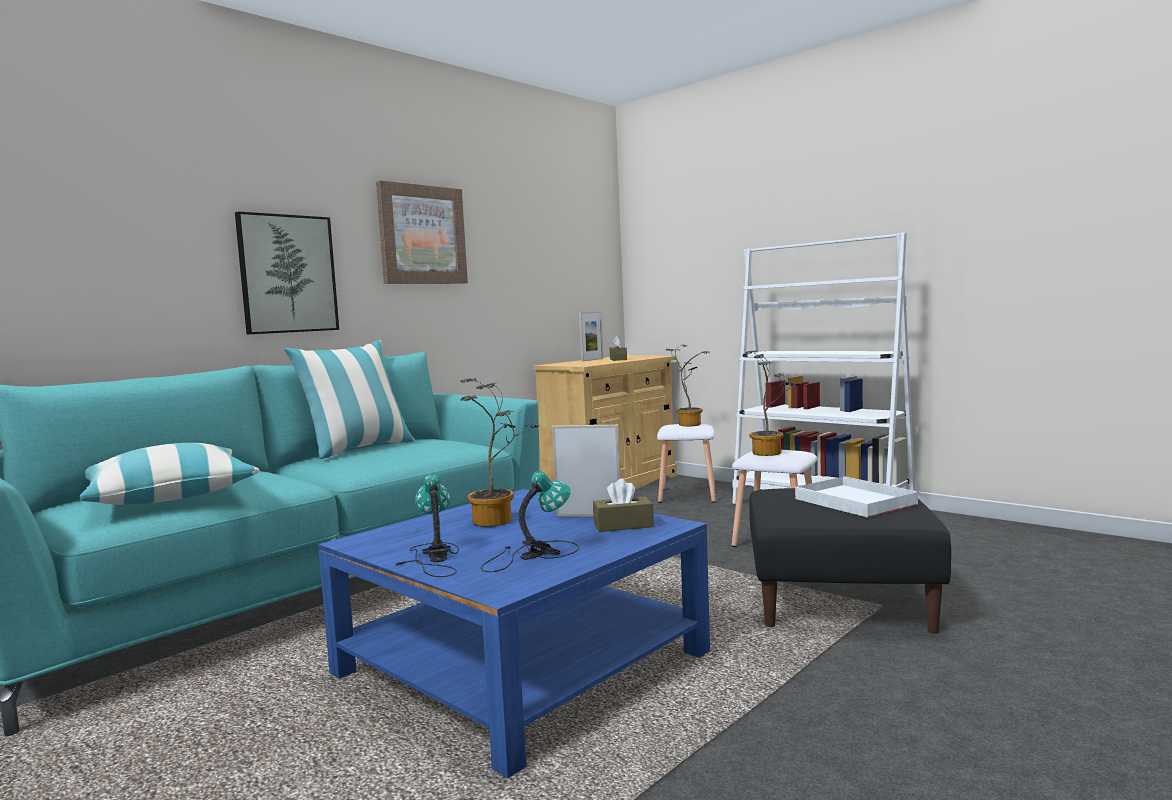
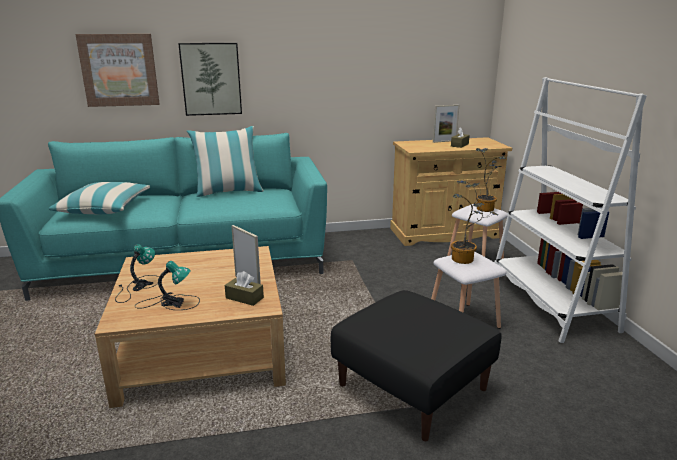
camera: 35 degrees right, 15 degrees up
blue coffee table [318,489,710,778] -> beige coffee table [95,246,286,408]
picture [376,180,468,284] -> picture moved to [75,34,159,107]
potted plant [460,378,539,527] -> none
white tray [795,476,920,518] -> none

